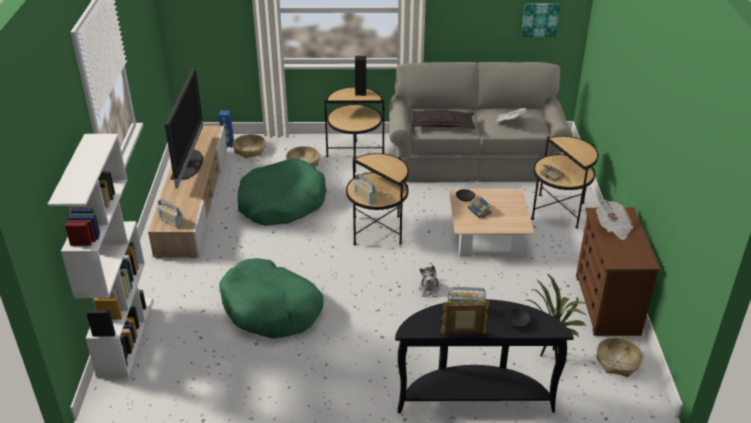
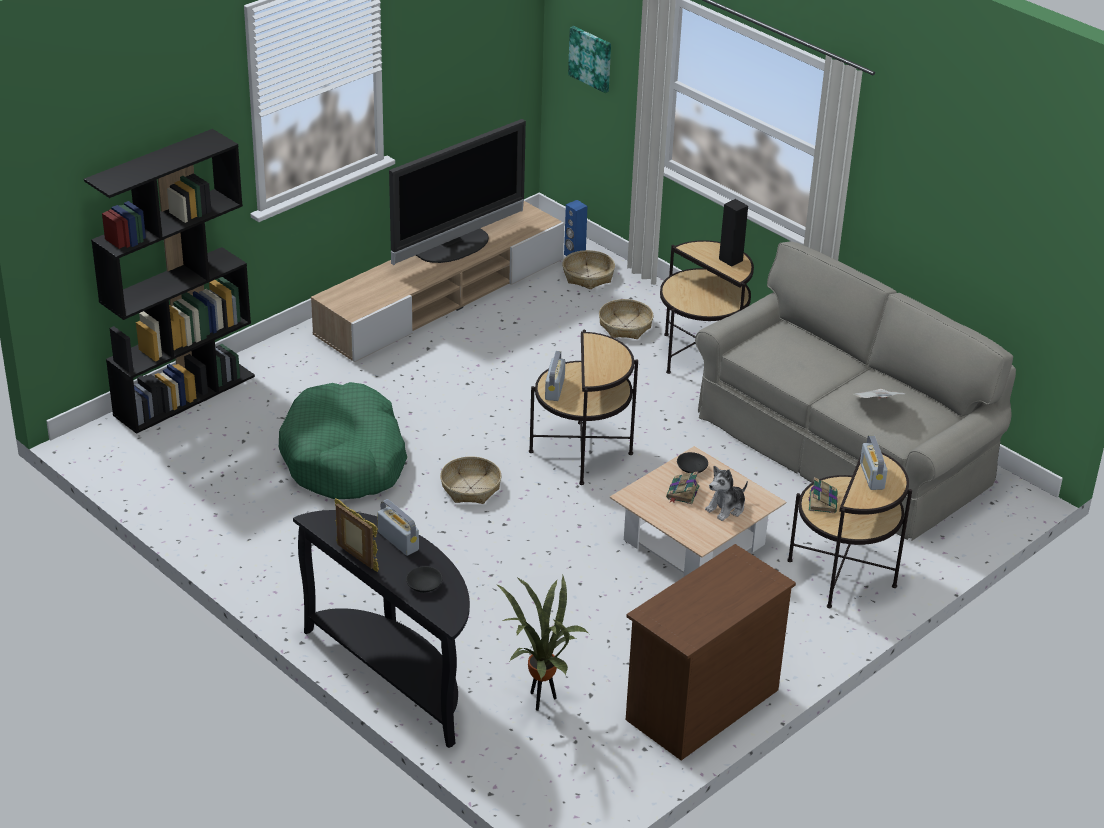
camera: 45 degrees right, 0 degrees up
white bookcase [48,134,152,378] -> black bookcase [84,129,255,434]
radio [157,199,184,228] -> radio moved to [860,435,888,490]
green dog bed [238,159,327,226] -> none
pillow [410,110,475,129] -> none
plush toy [419,265,440,297] -> plush toy moved to [705,466,748,521]
picture [522,4,560,37] -> picture moved to [568,26,611,93]
newspaper [596,200,634,240] -> none
basket [596,337,643,377] -> basket moved to [440,456,501,504]

